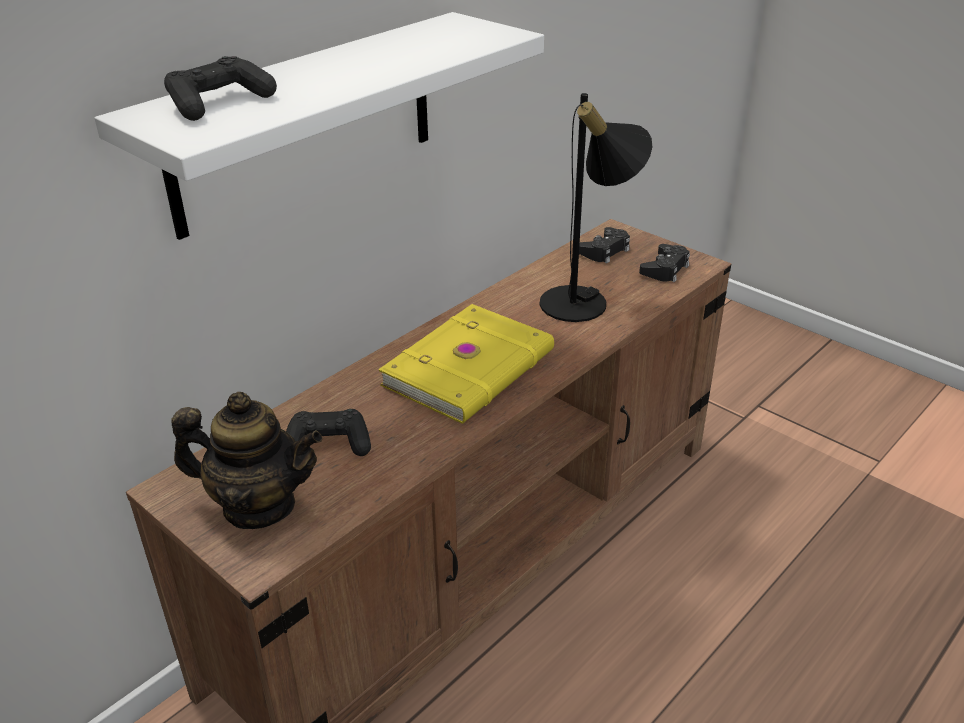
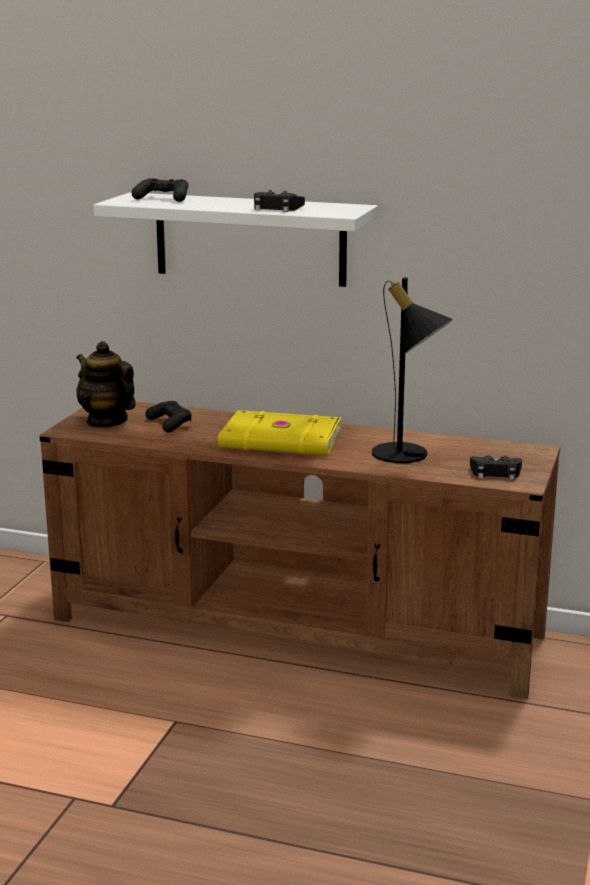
camera: 65 degrees right, 15 degrees down
teapot [172,392,323,529] -> teapot turned 150 degrees clockwise [76,341,136,428]
black game controller [579,227,630,263] -> black game controller moved to [254,190,305,212]

